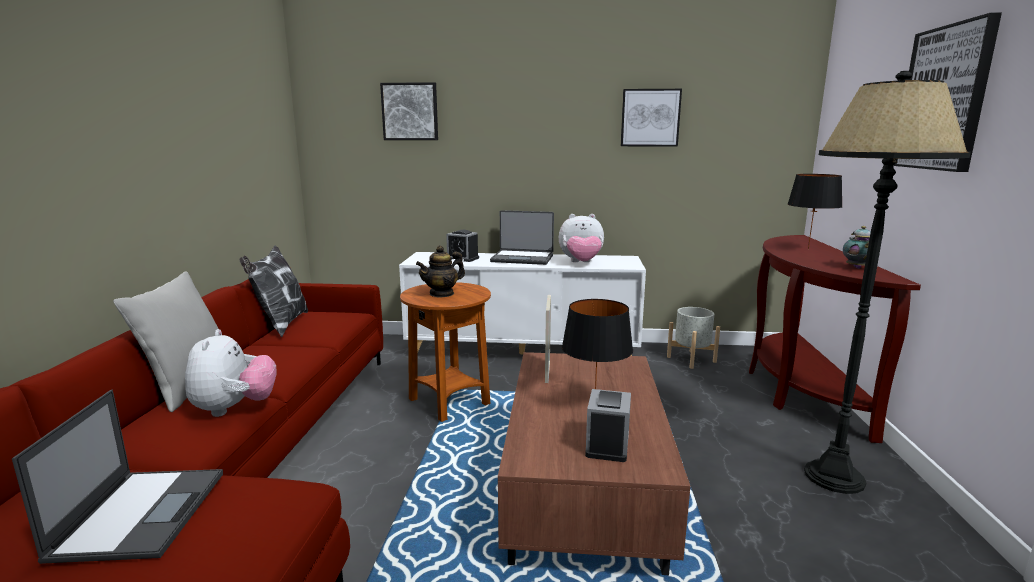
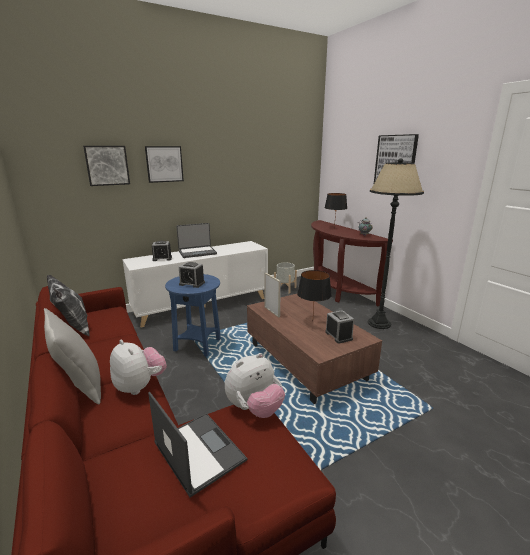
camera: 35 degrees left, 5 degrees up
brown side table [400,282,491,422] -> blue side table [165,274,221,356]
teapot [416,245,465,298] -> alarm clock [179,262,205,288]
plush toy [559,214,604,262] -> plush toy moved to [225,353,285,418]
picture [621,89,682,146] -> picture moved to [145,146,184,183]

